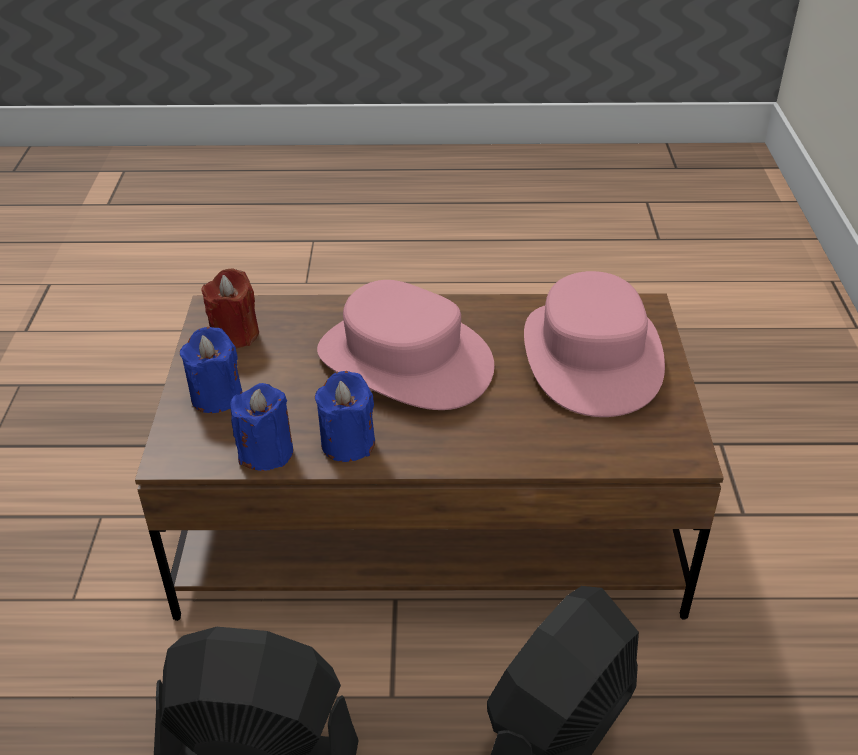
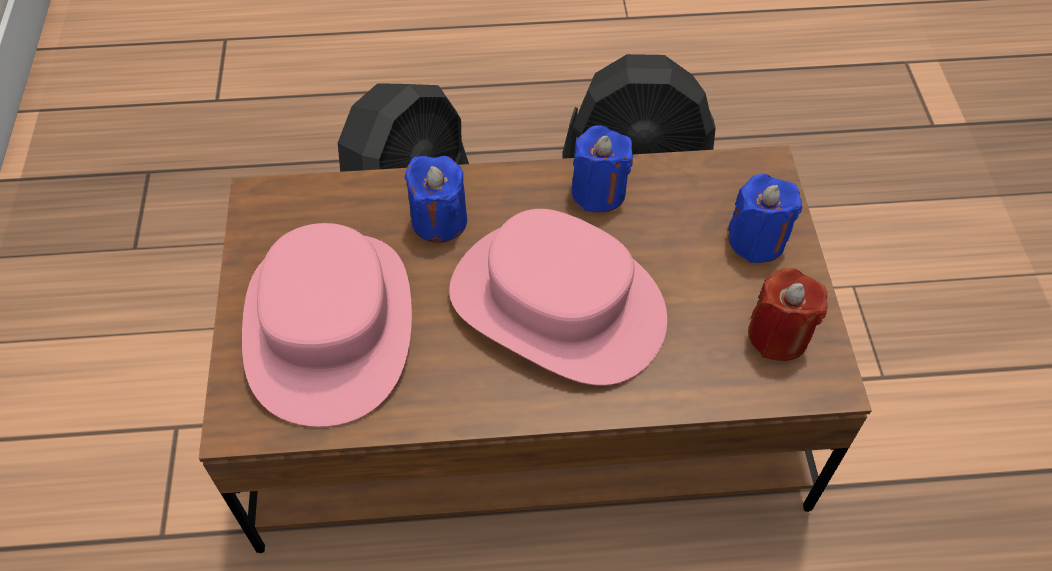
camera: 175 degrees right, 15 degrees up
blue candle [230,383,293,471] -> blue candle moved to [404,156,467,243]

